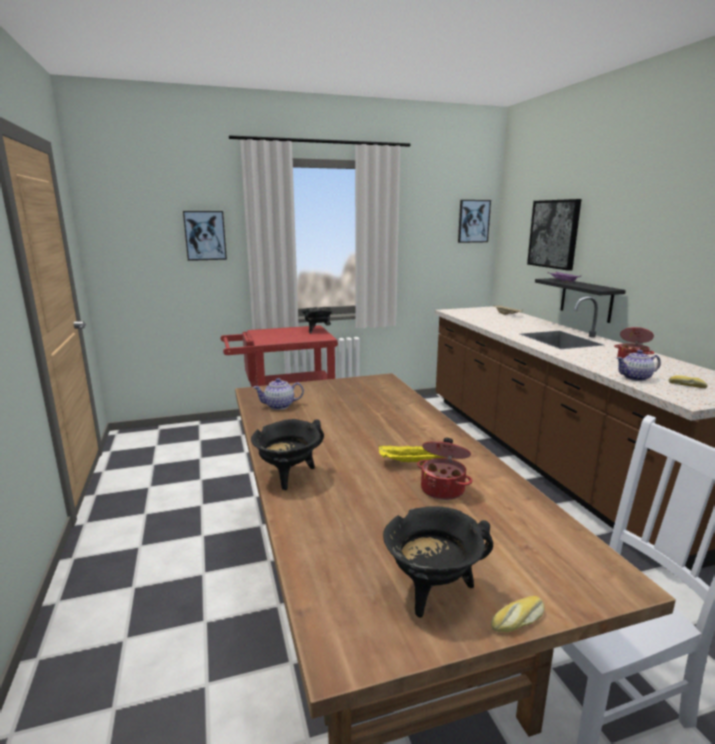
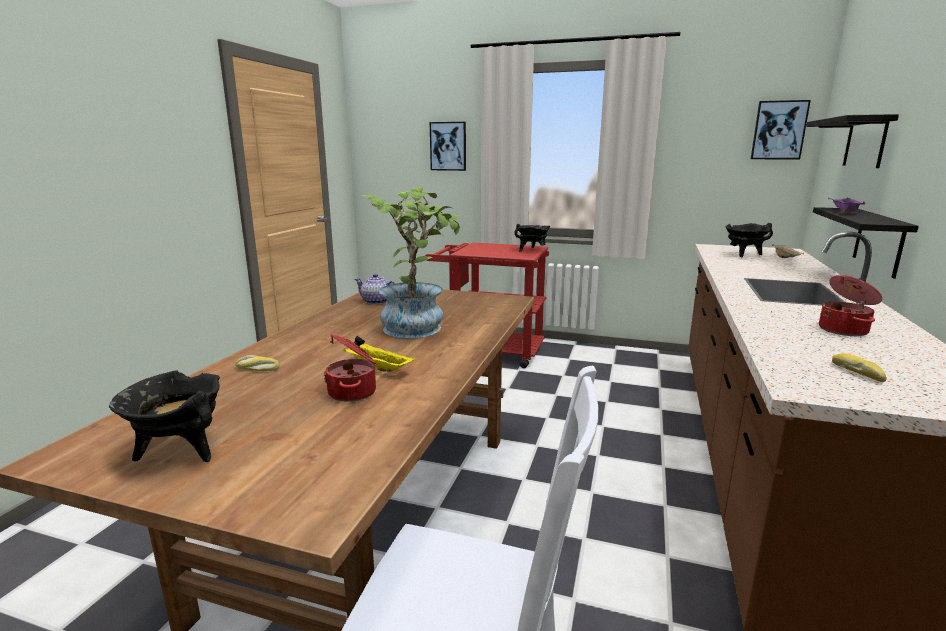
camera: 35 degrees right, 0 degrees up
black cooking pot [251,419,324,490] -> black cooking pot moved to [725,223,773,257]
bread [491,596,545,632] -> bread moved to [236,355,279,371]
picture [527,199,581,271] -> black shelf [806,114,899,168]
teapot [616,350,661,381] -> none
none -> potted plant [361,187,460,338]

